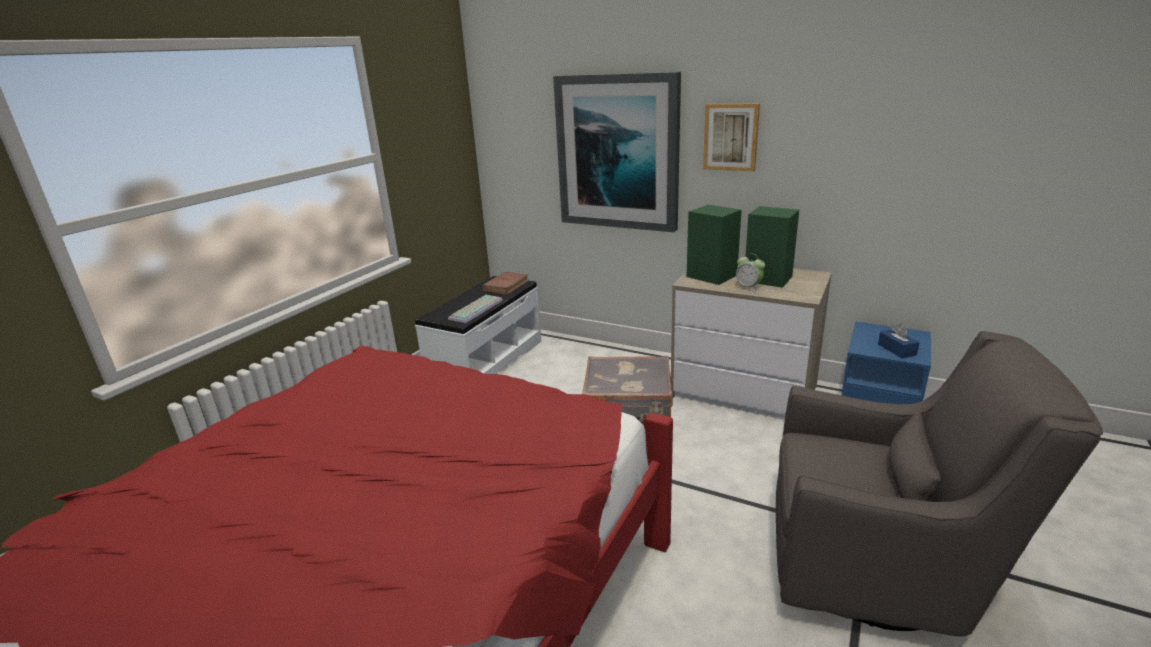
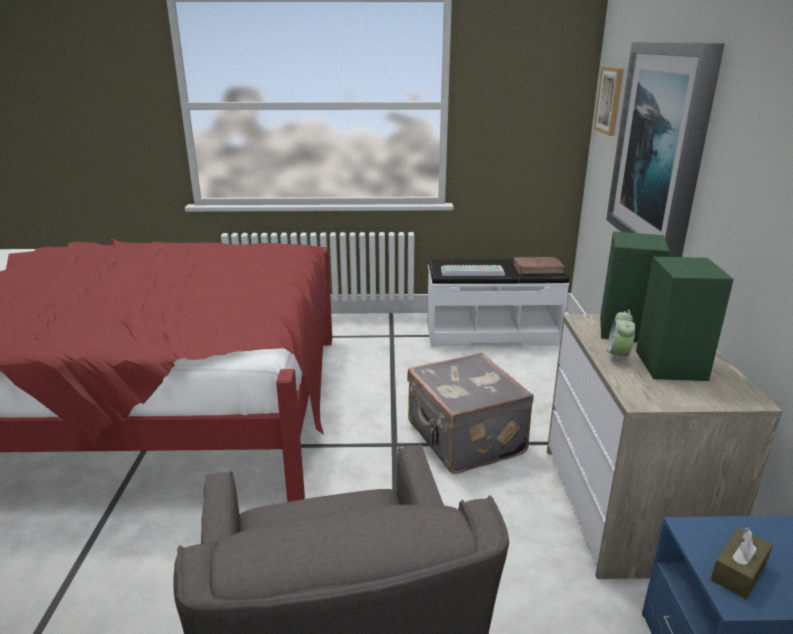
camera: 60 degrees right, 0 degrees up
picture [703,104,760,171] -> picture moved to [593,66,624,136]
blue tissue box [878,324,920,358] -> brown tissue box [711,527,773,599]

